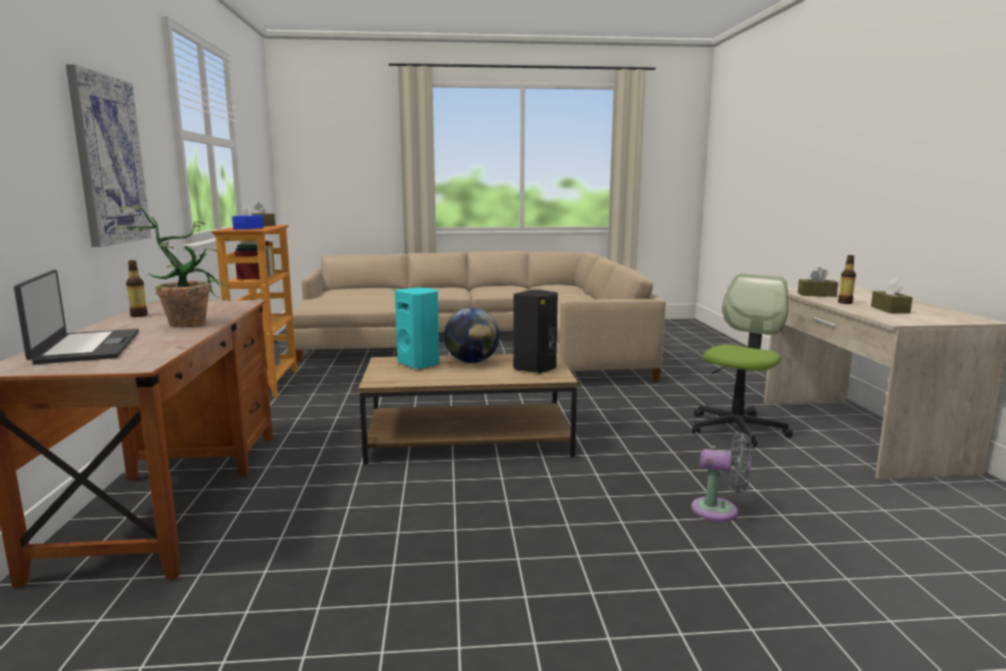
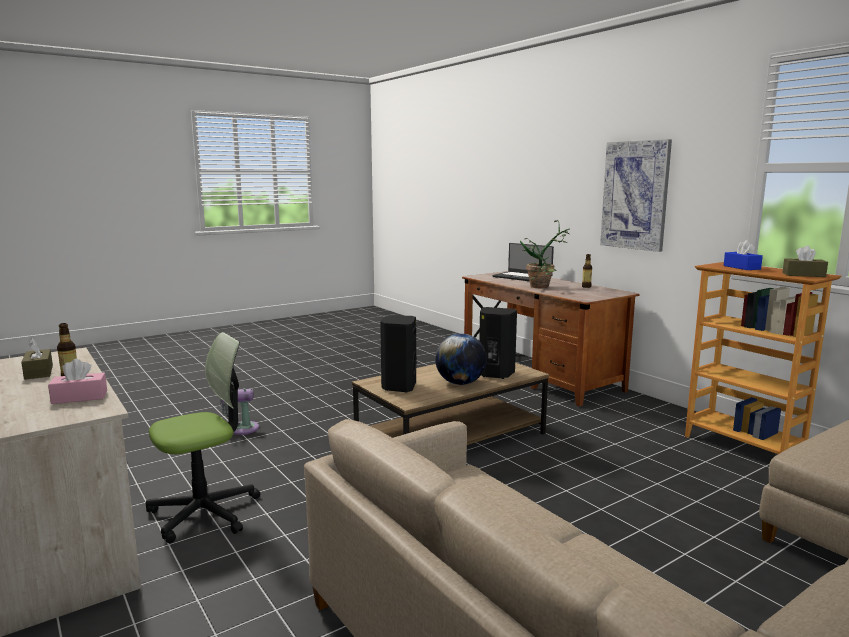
camera: 150 degrees right, 0 degrees up
turquoise speaker [395,288,440,369] -> black speaker [479,307,517,379]
office chair [692,274,793,448] -> office chair turned 135 degrees counterclockwise [146,332,260,543]
brown tissue box [798,267,838,297] -> pink tissue box [48,359,107,404]

